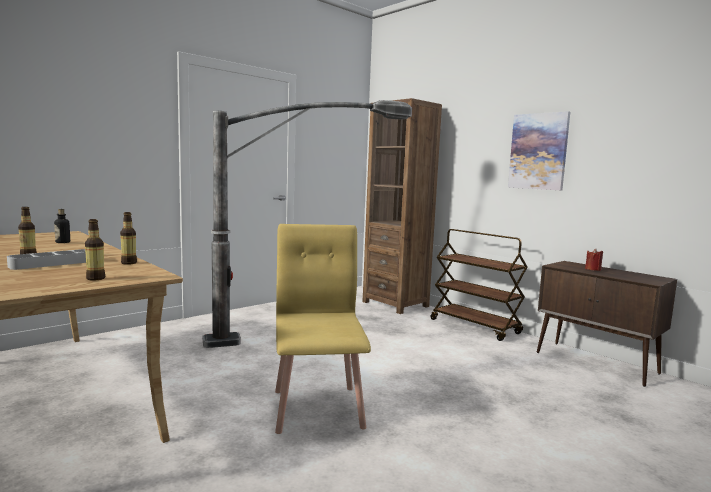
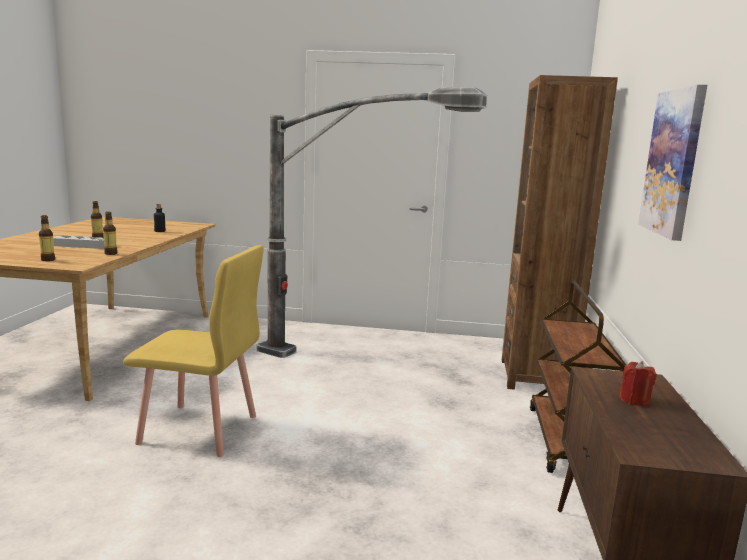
camera: 50 degrees right, 5 degrees up
yellow chair [275,224,371,434] -> yellow chair turned 60 degrees clockwise [123,245,264,457]

